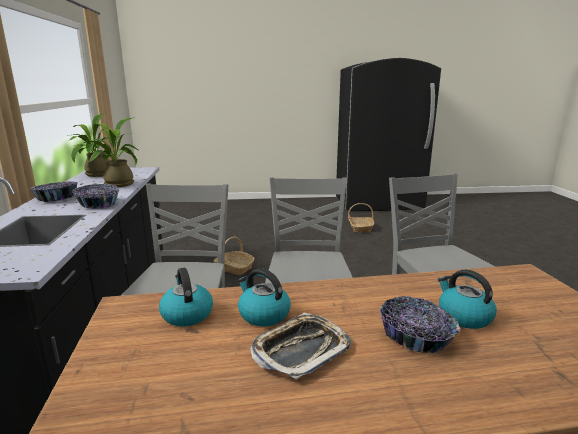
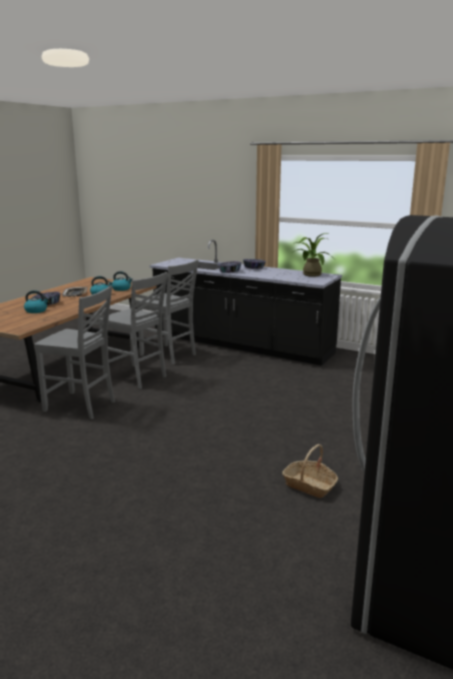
camera: 125 degrees right, 0 degrees up
potted plant [74,118,138,187] -> none
basket [213,237,255,275] -> none

